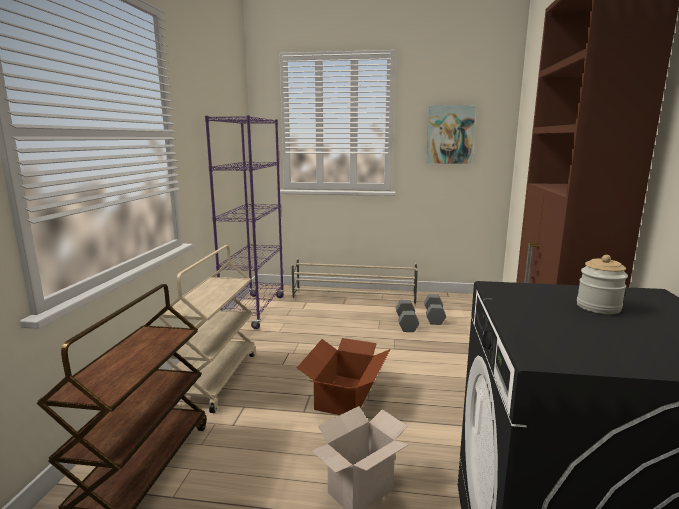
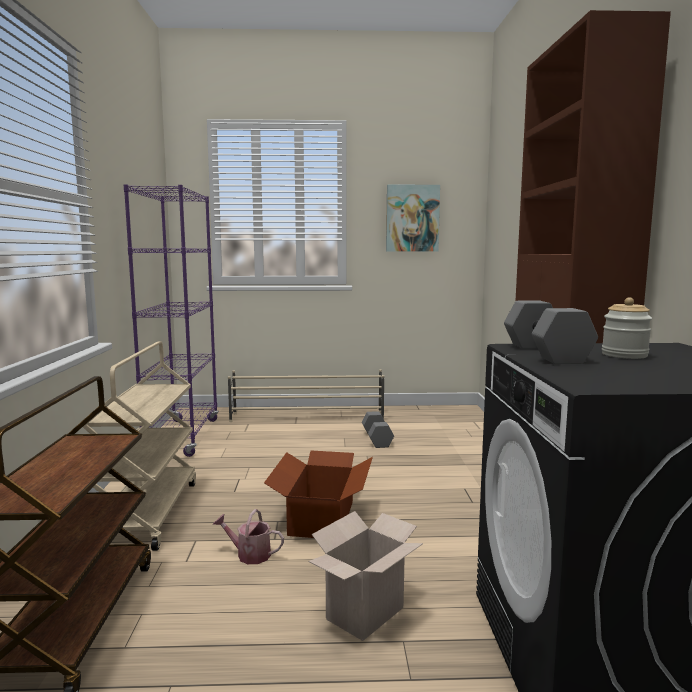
camera: 10 degrees left, 5 degrees down
grey dumbbell [424,294,446,325] -> grey dumbbell moved to [504,301,598,364]
none -> watering can [213,509,284,564]

